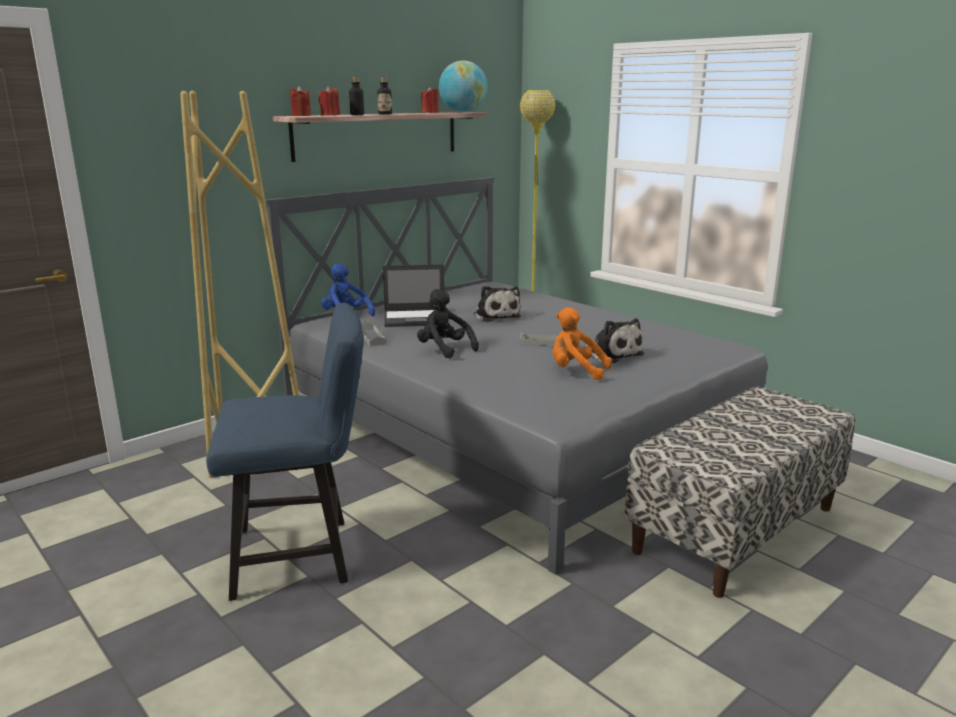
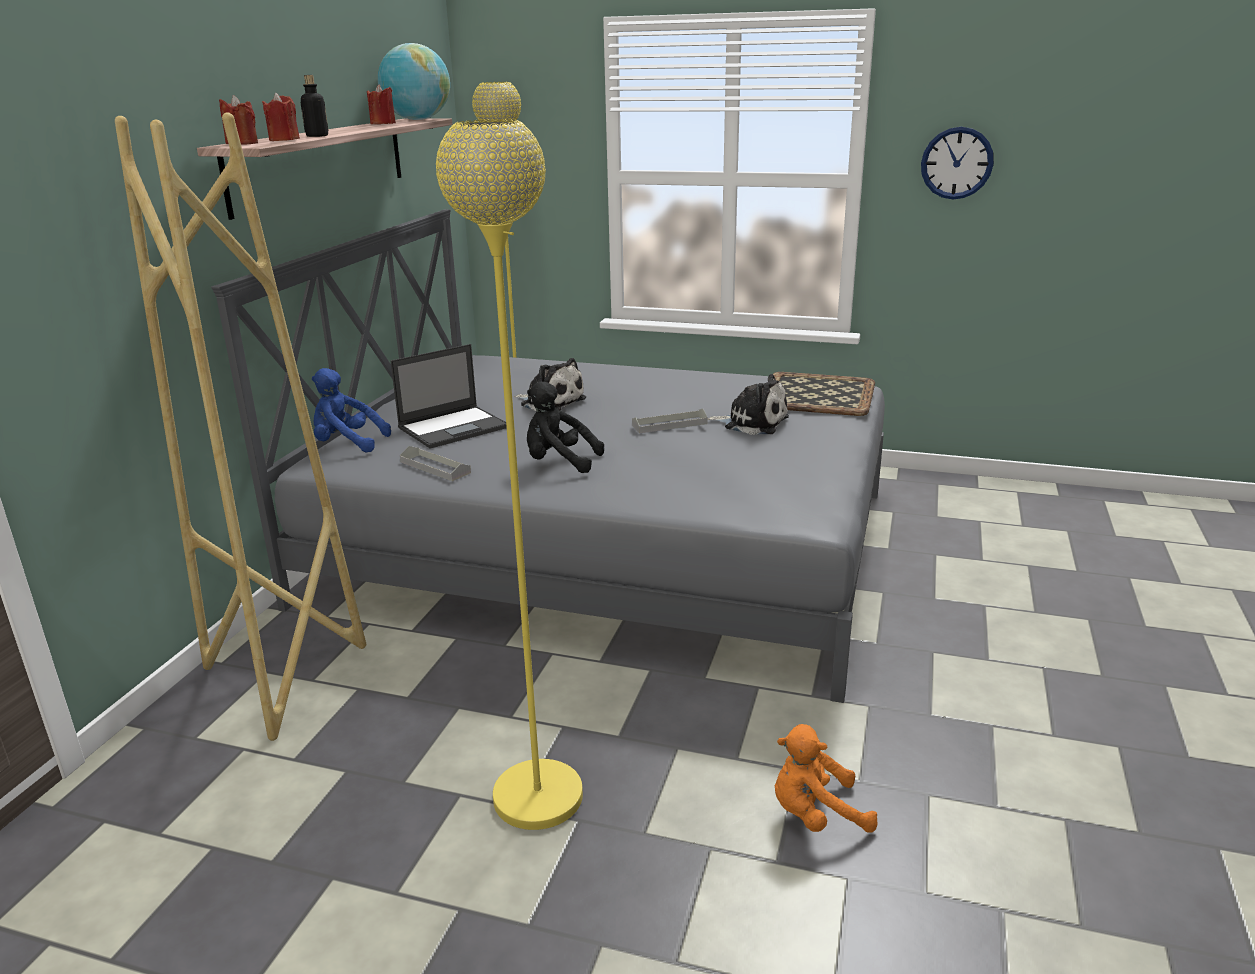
camera: 30 degrees left, 5 degrees up
blue chair [206,303,364,601] -> yellow floor lamp [436,119,583,830]
bottle [377,77,392,115] -> none
orange plush toy [553,307,612,380] -> orange plush toy moved to [775,724,878,833]
bench [624,386,855,598] -> none
none -> tray [773,372,875,416]
none -> wall clock [921,127,994,199]

